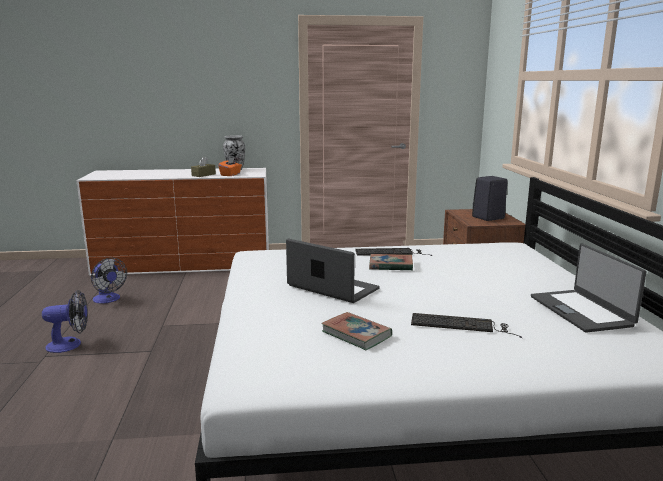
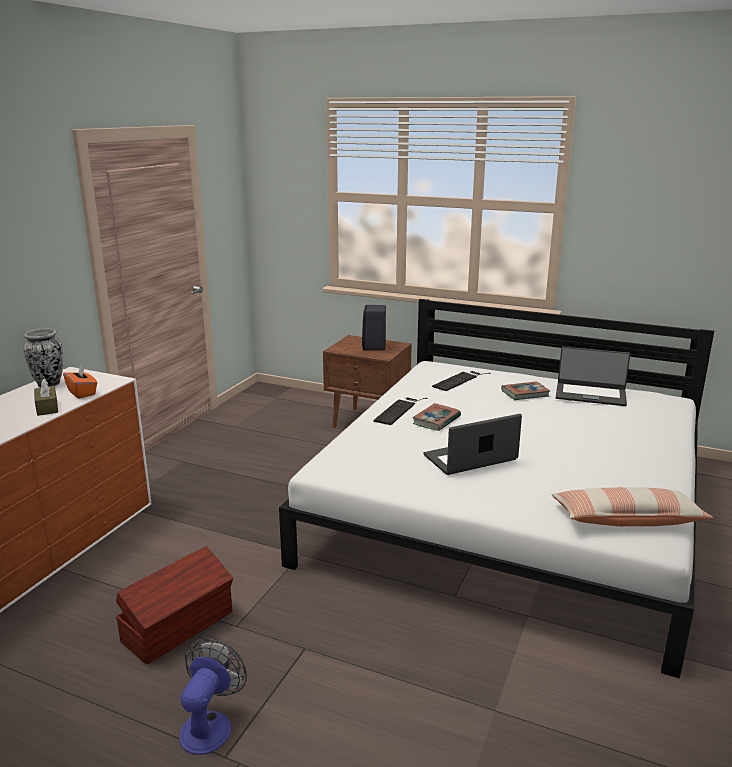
camera: 60 degrees left, 5 degrees up
fan [91,258,127,303] -> none
book [321,312,392,350] -> book moved to [501,382,550,400]
keyboard [411,313,523,338] -> keyboard moved to [432,371,491,391]
none -> brown storage box [116,546,233,665]
none -> pillow [552,487,713,526]

